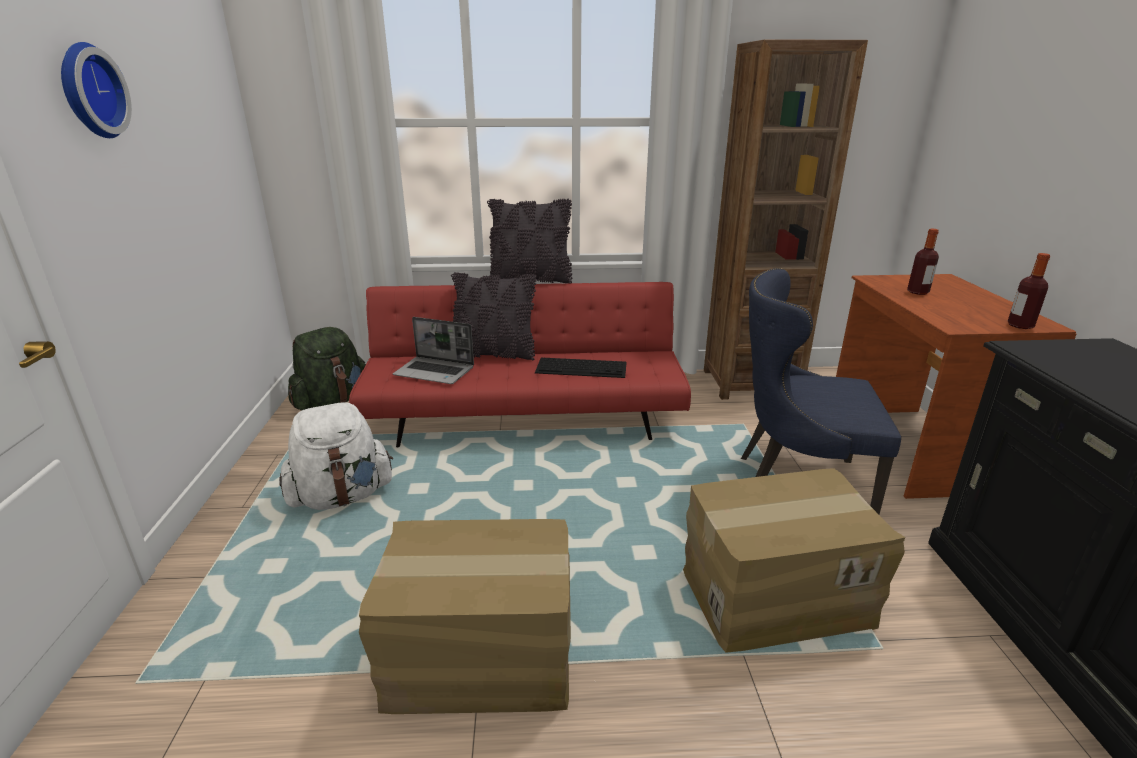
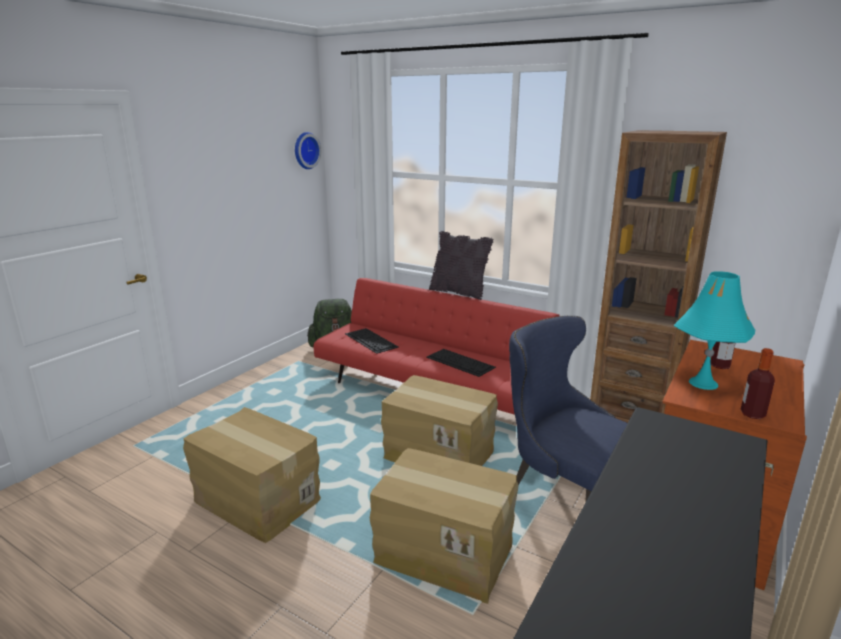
camera: 35 degrees right, 5 degrees down
wall clock [61,42,132,138] -> wall clock moved to [295,132,321,169]
white backpack [279,402,393,510] -> none
laptop [393,317,474,384] -> keyboard [345,328,399,354]
black pillow [451,272,537,360] -> none
none -> cardboard box [381,375,498,466]
none -> turquoise table lamp [674,271,755,390]

